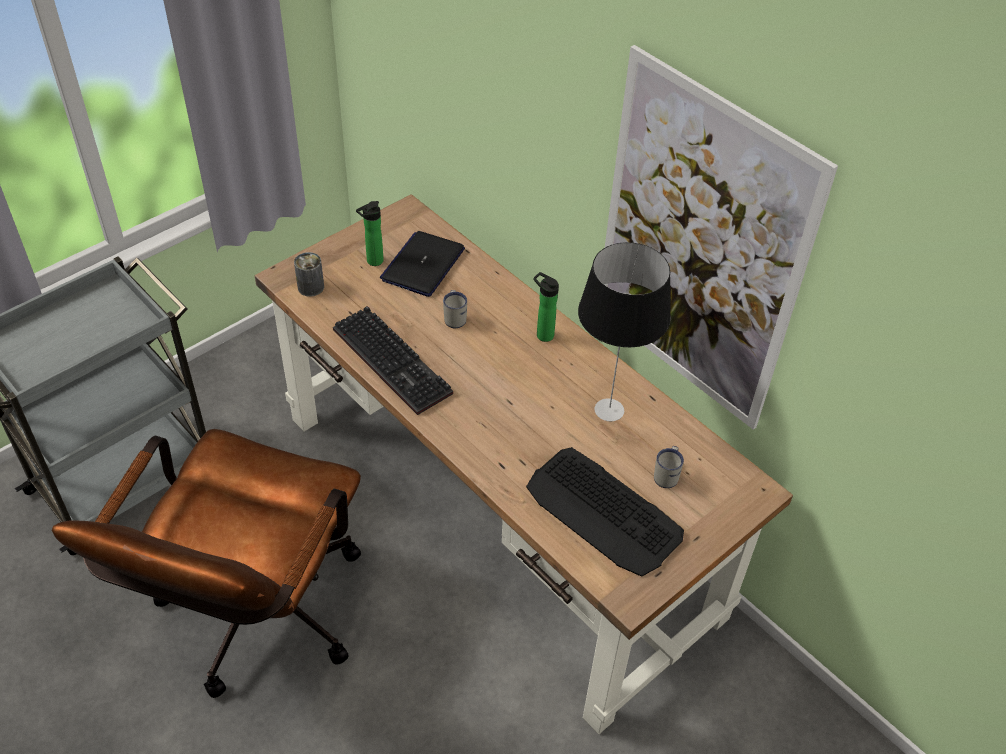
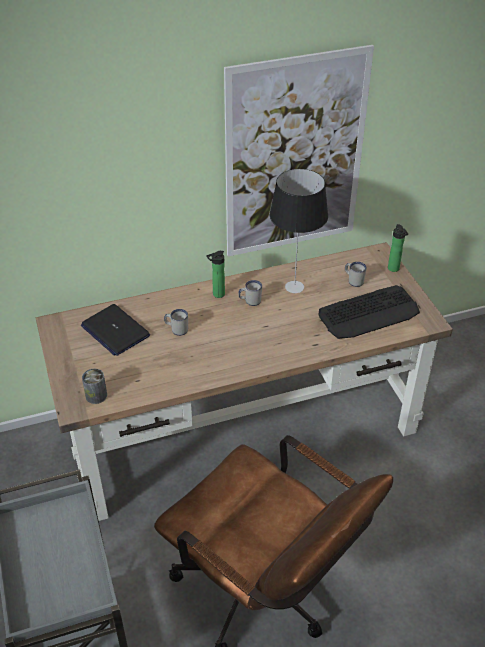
camera: 65 degrees left, 5 degrees down
keyboard [333,306,453,415] -> none
bottle [356,201,384,266] -> bottle moved to [388,224,408,272]
none -> white mug [238,280,262,306]

